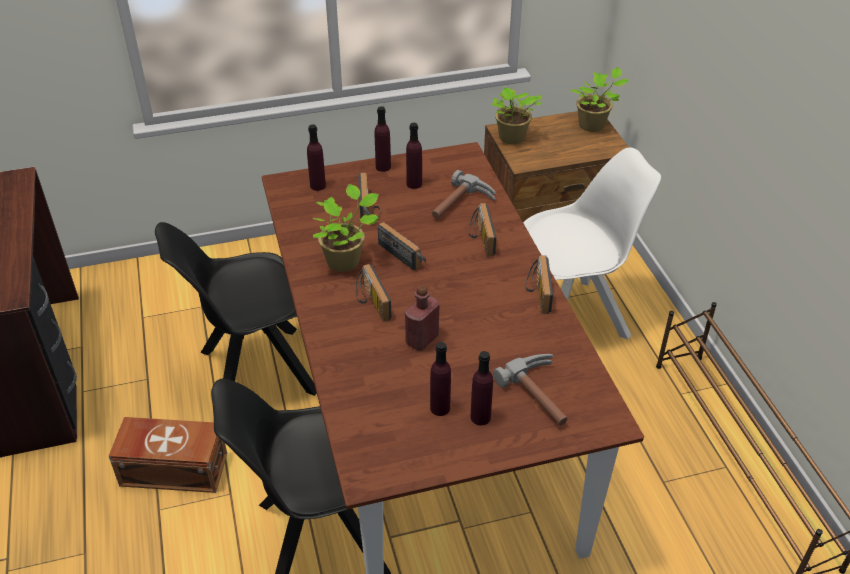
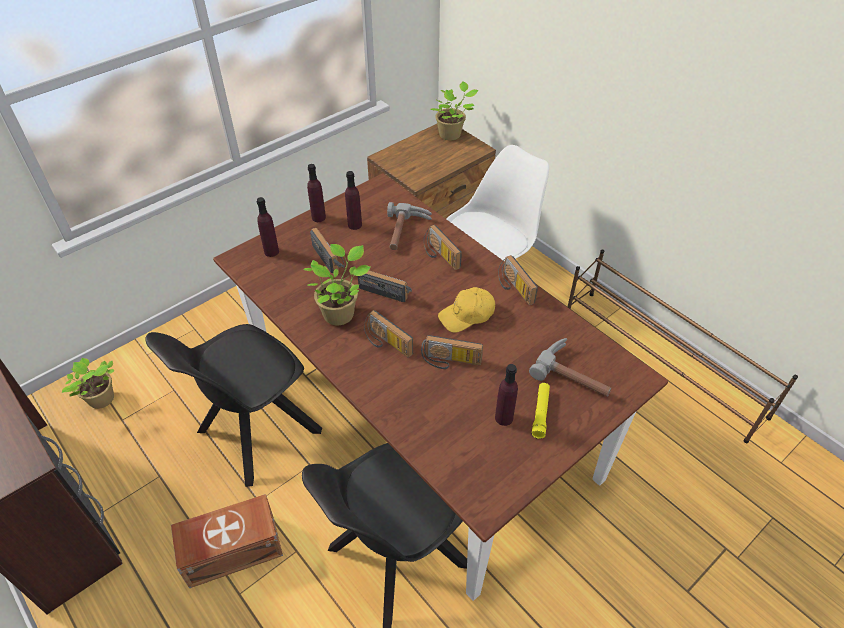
camera: 25 degrees left, 5 degrees up
red bottle [405,285,440,351] -> radio [421,335,483,369]
purple bottle [471,351,493,425] -> yellow flashlight [532,383,550,439]
potted plant [491,87,542,144] -> potted plant moved to [62,358,114,409]
none -> yellow cap [438,287,495,333]

